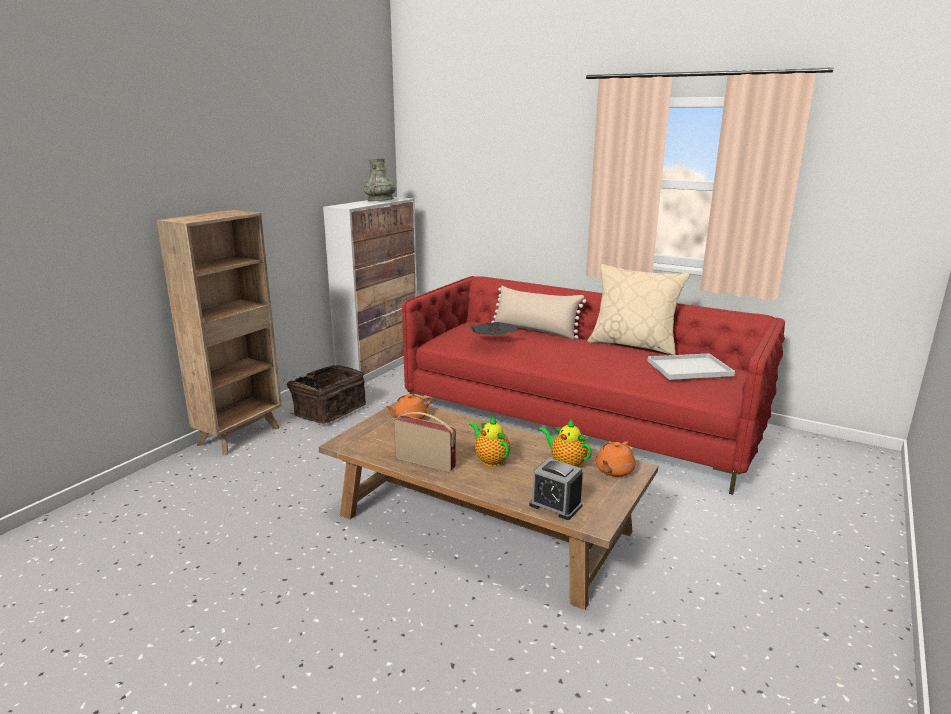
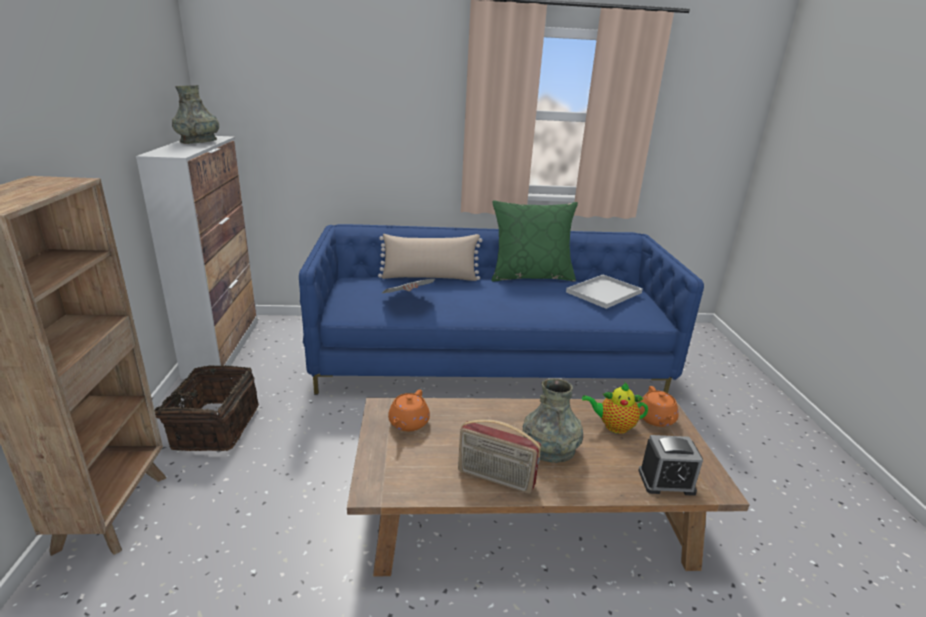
camera: 35 degrees left, 5 degrees up
radio [394,412,456,472] -> radio turned 150 degrees counterclockwise [458,419,541,494]
red sofa [402,276,785,495] -> blue sofa [299,224,704,395]
teapot [469,416,510,467] -> grey vase [523,378,583,463]
beige pillow [587,264,690,355] -> green pillow [492,200,578,282]

